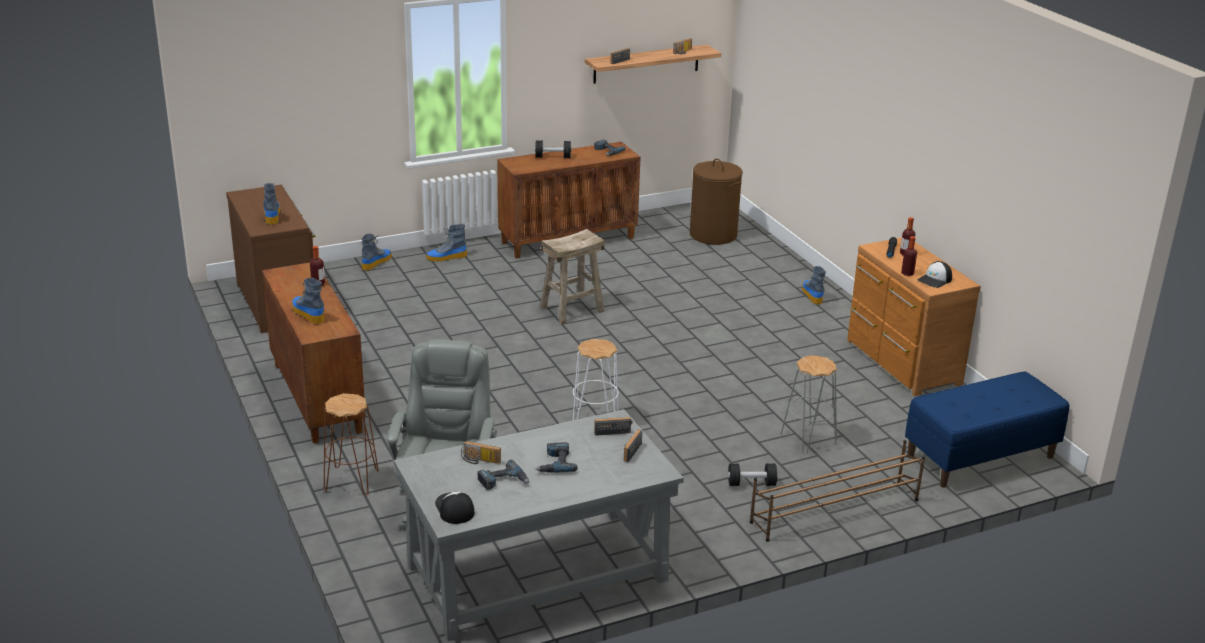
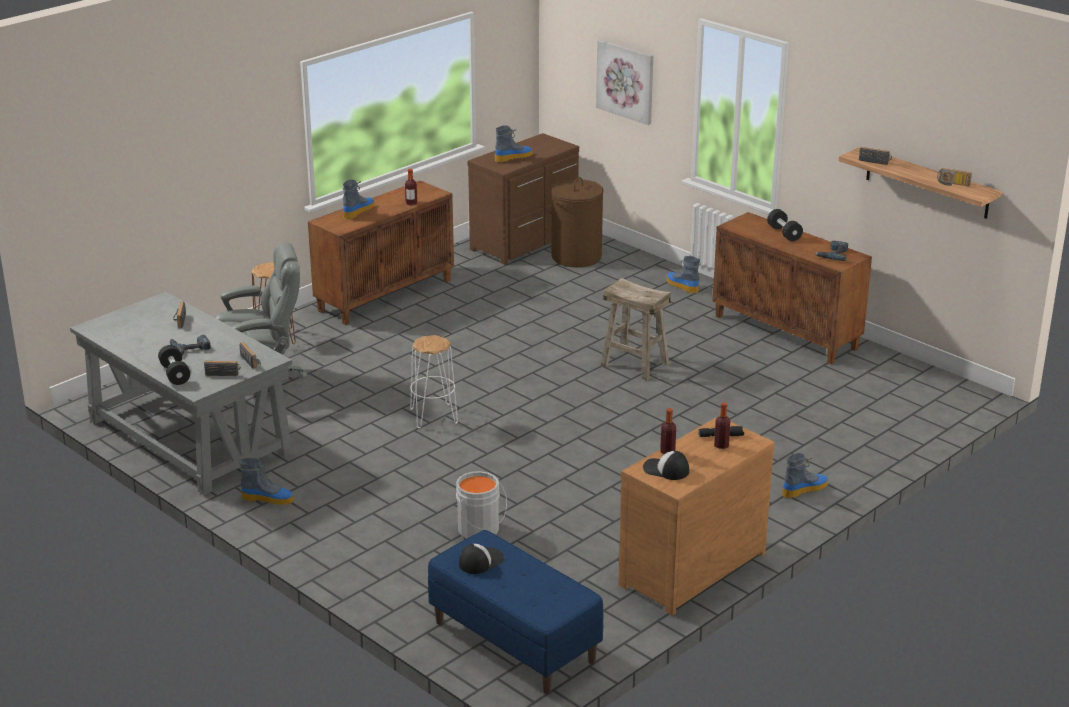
camera: 70 degrees right, 0 degrees up
boot [361,234,392,271] -> boot moved to [239,458,294,505]
cap [435,492,474,524] -> cap moved to [459,544,504,574]
power drill [478,460,529,490] -> none
brown laundry basket [690,159,743,245] -> brown laundry basket moved to [551,177,604,267]
black dumbbell [728,463,777,486] -> black dumbbell moved to [158,345,190,385]
brown shoe rack [750,440,925,542] -> none
grey stool [781,355,837,453] -> grey bucket [456,471,507,539]
none -> picture [596,40,653,125]

